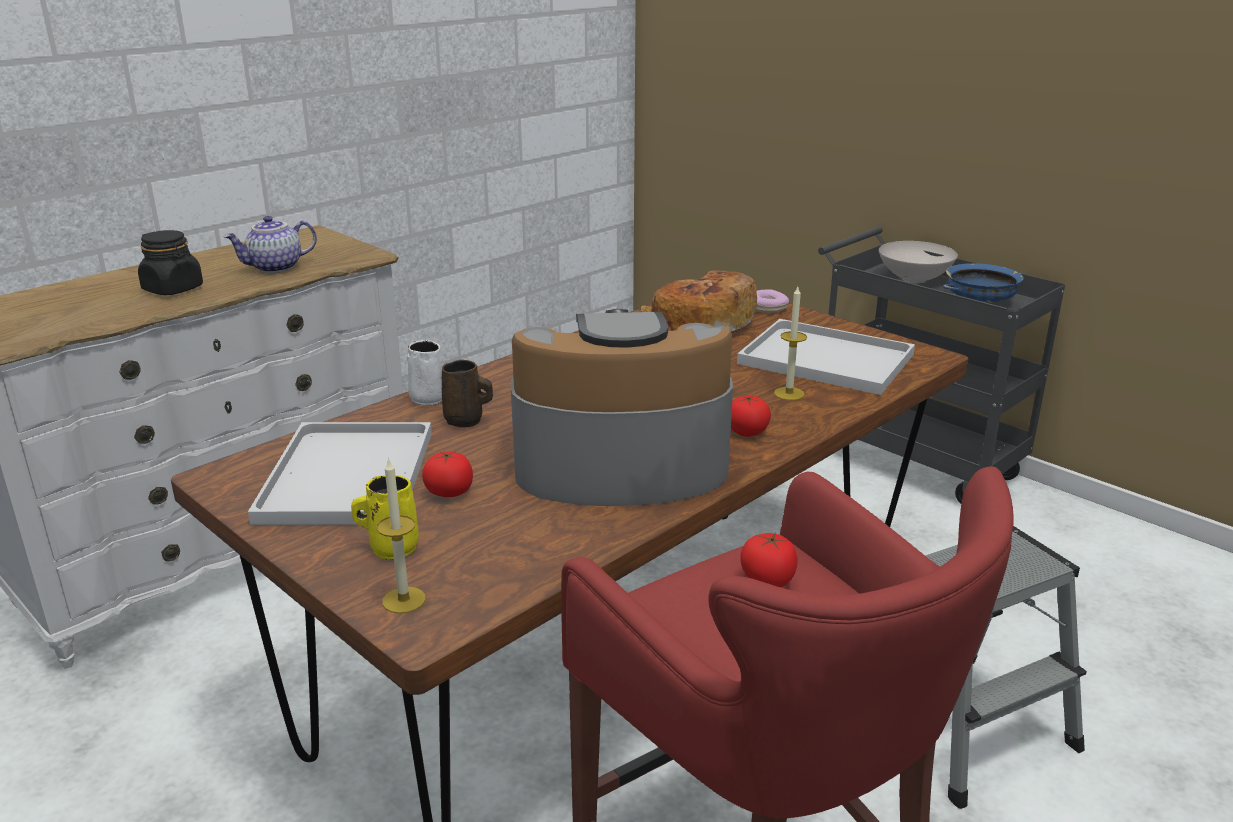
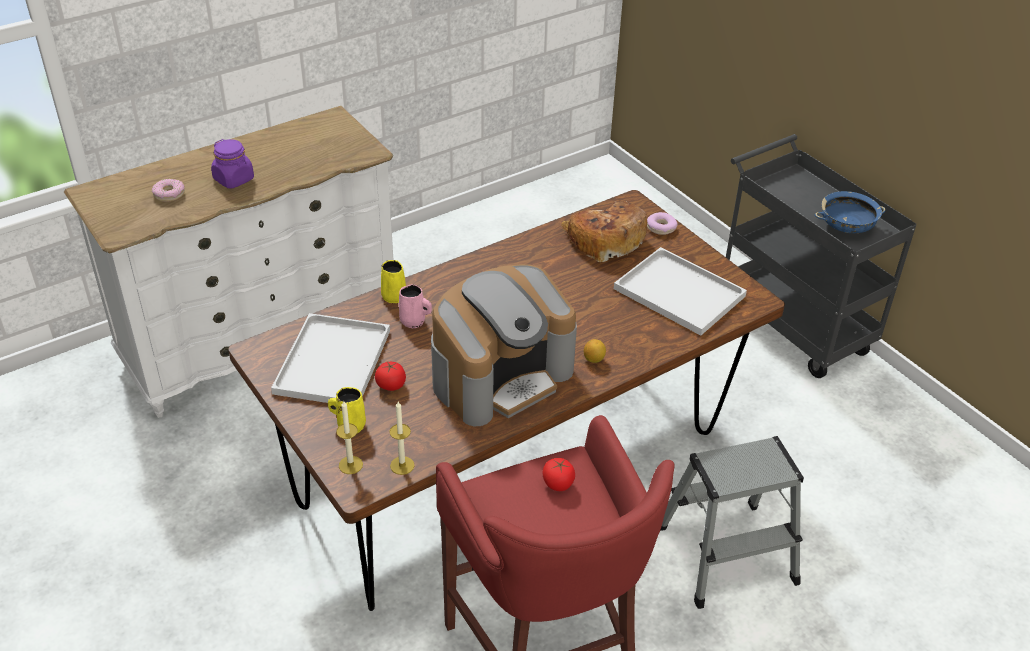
camera: 10 degrees right, 15 degrees up
black jar [138,230,203,295] -> purple jar [211,139,254,188]
teapot [224,216,317,273] -> none
white mug [408,340,444,406] -> yellow mug [381,260,406,303]
brown mug [442,360,493,428] -> pink mug [399,284,432,328]
coffee machine [511,309,733,506] -> coffee machine turned 135 degrees clockwise [431,264,577,426]
tomato [731,395,771,437] -> lemon [584,339,606,363]
candle [774,287,807,400] -> candle moved to [389,402,415,475]
white bowl [879,241,958,283] -> none
none -> donut [152,179,185,202]

